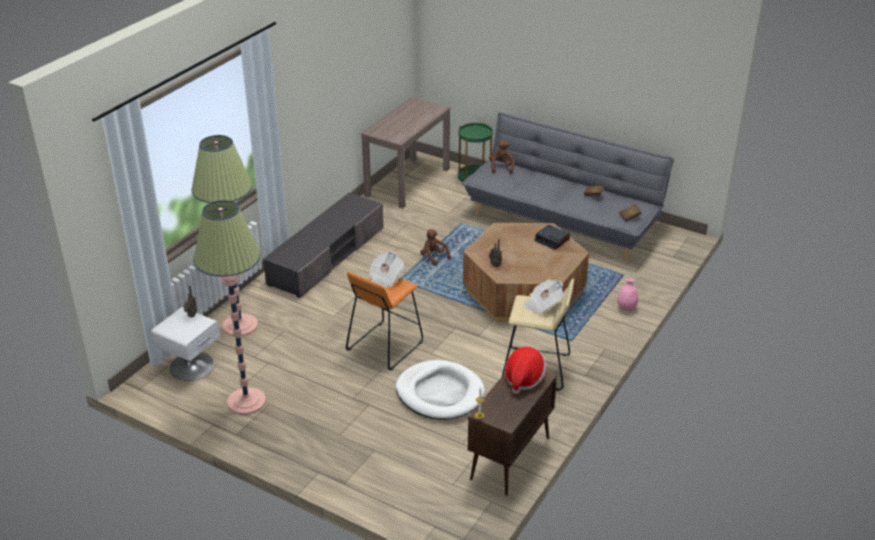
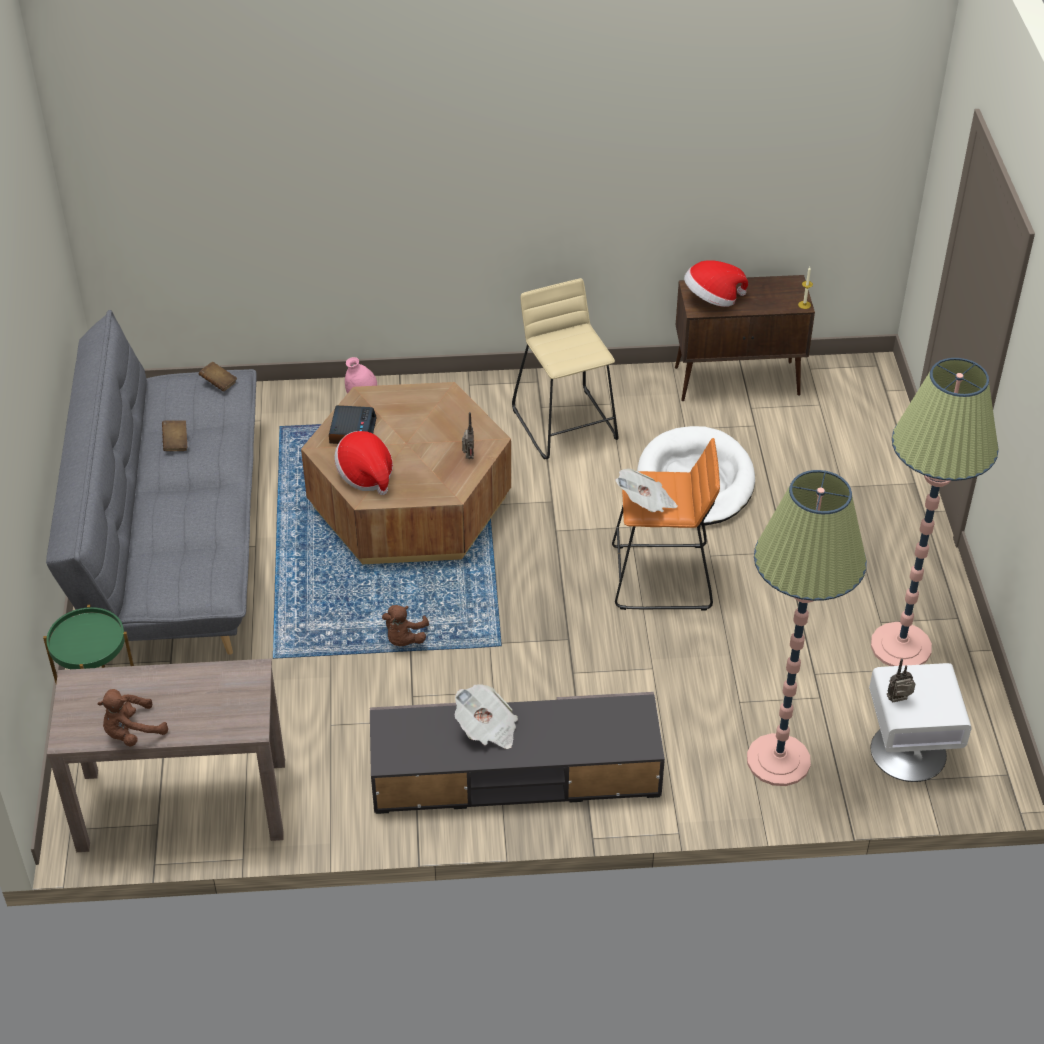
camera: 125 degrees left, 10 degrees up
brown plush toy [489,140,515,174] -> brown plush toy moved to [98,689,168,747]
newspaper [524,279,564,314] -> newspaper moved to [454,684,518,749]
none -> hat [334,431,393,495]

